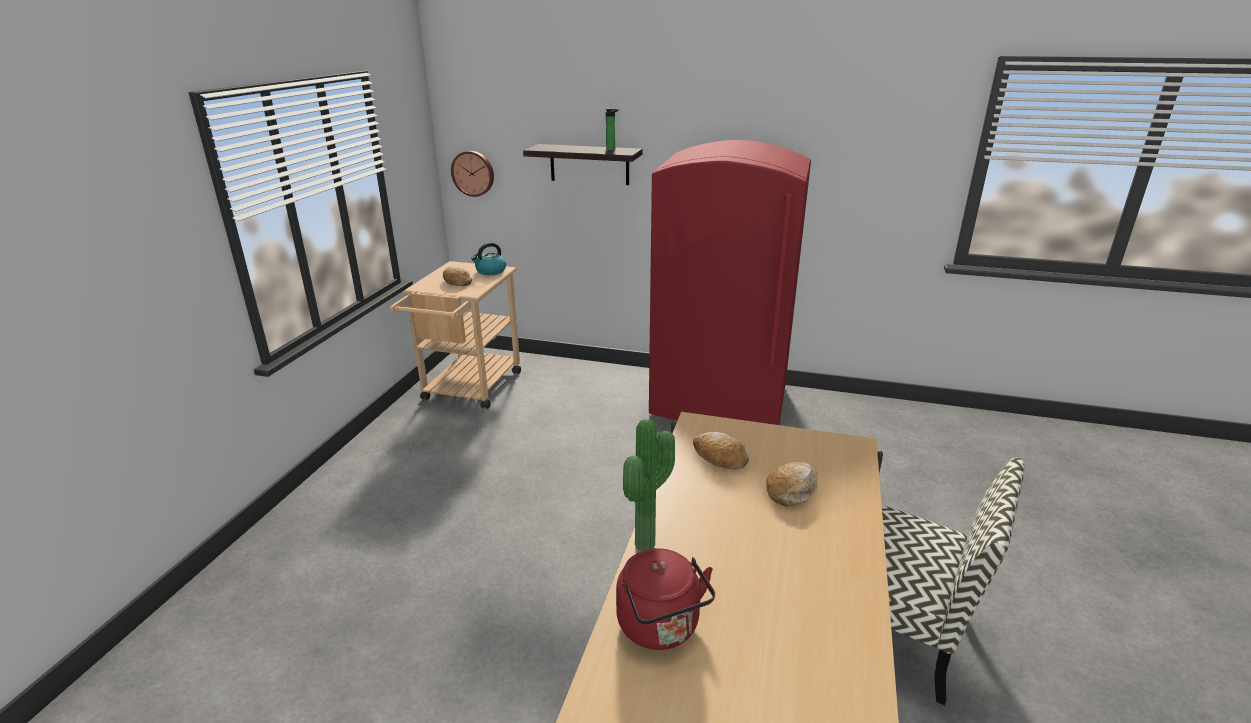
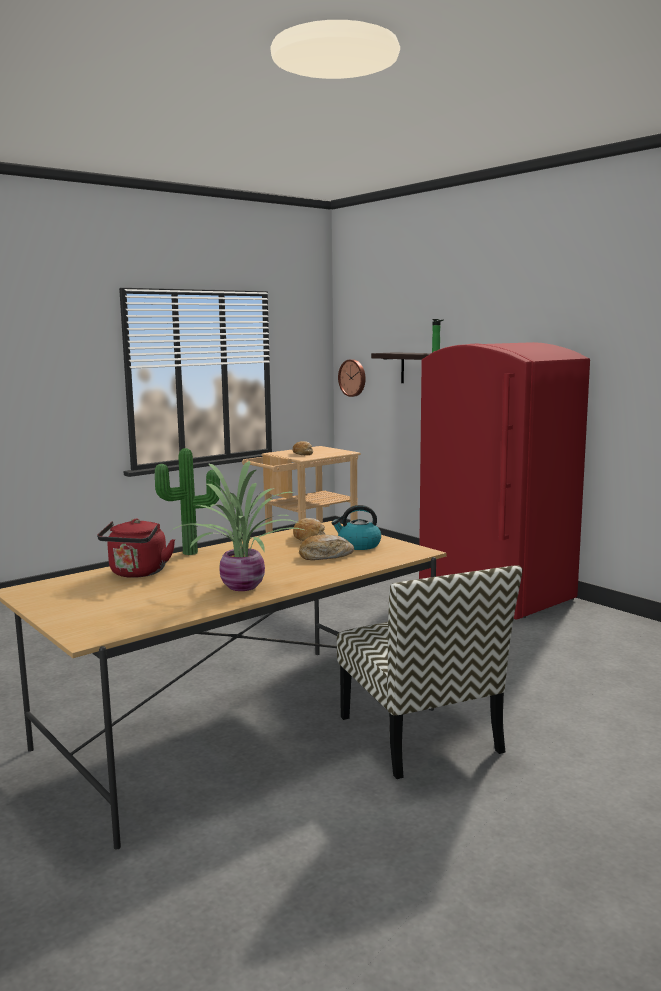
camera: 35 degrees right, 15 degrees down
kettle [471,243,506,275] -> kettle moved to [332,505,381,550]
none -> potted plant [168,461,308,591]

